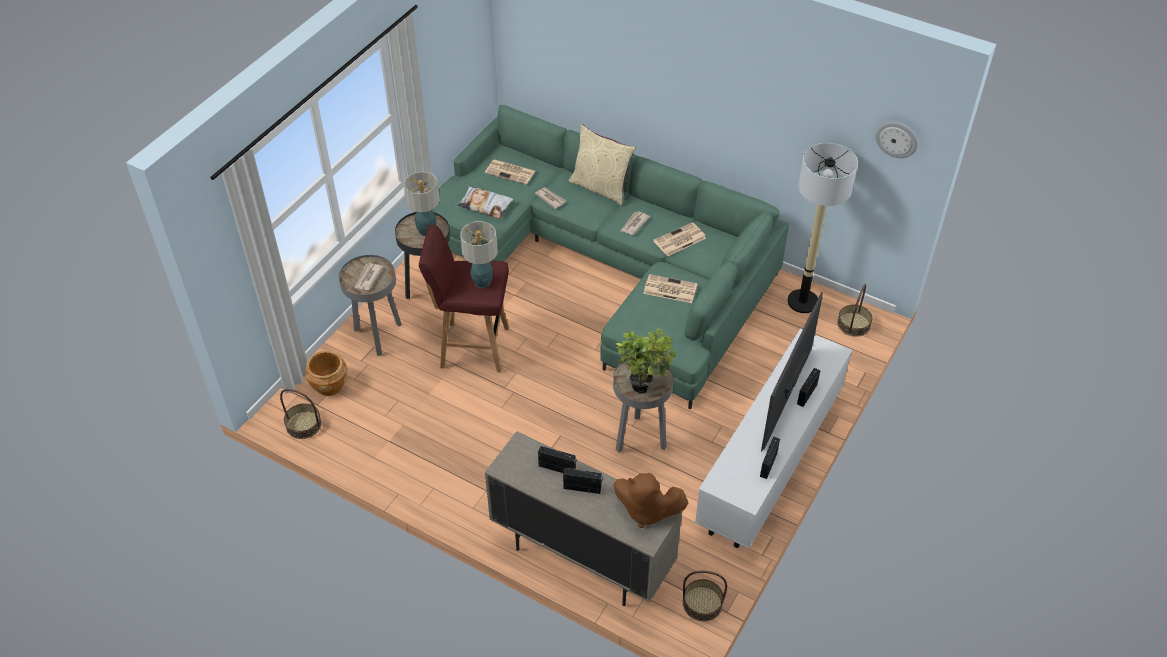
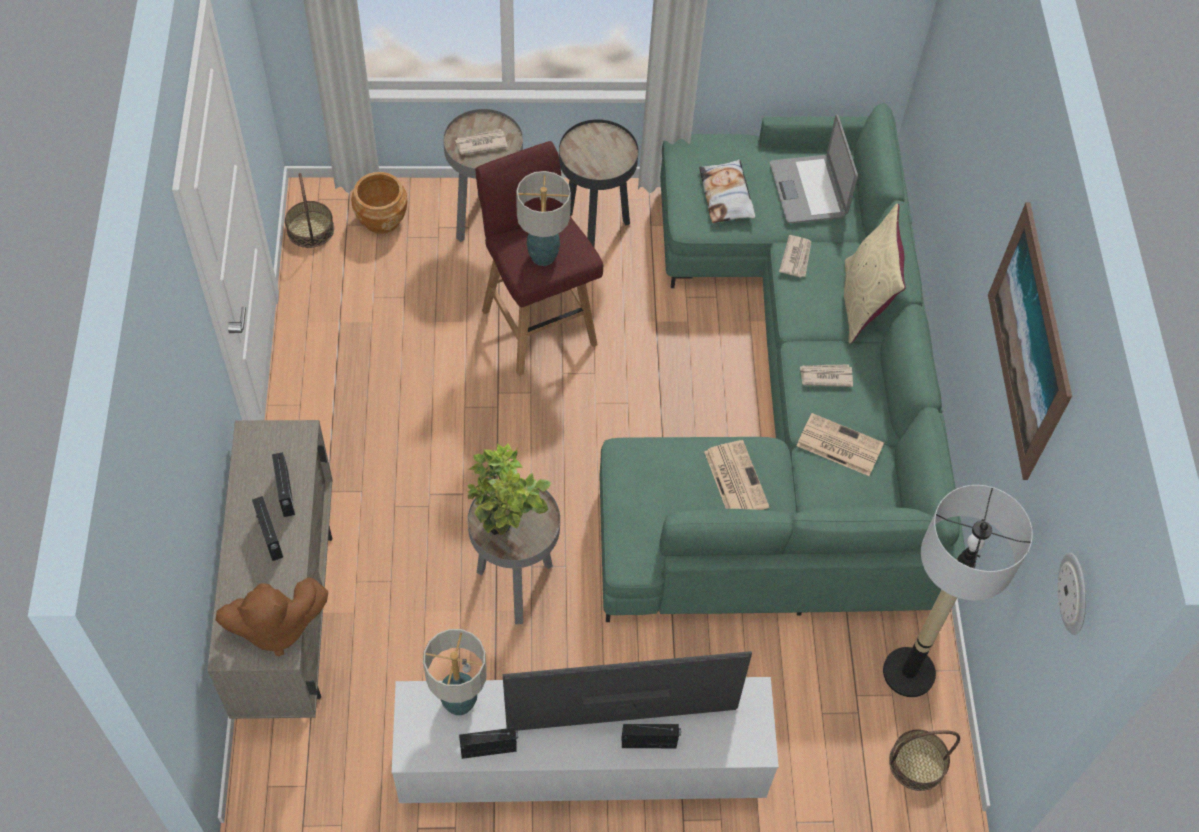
camera: 55 degrees right, 10 degrees up
table lamp [403,172,440,236] -> table lamp moved to [423,629,487,715]
newspaper [485,160,535,184] -> laptop [770,115,858,223]
brown plush toy [613,473,689,528] -> brown plush toy turned 90 degrees counterclockwise [216,577,328,656]
basket [683,571,727,621] -> none
none -> picture [988,202,1072,480]

